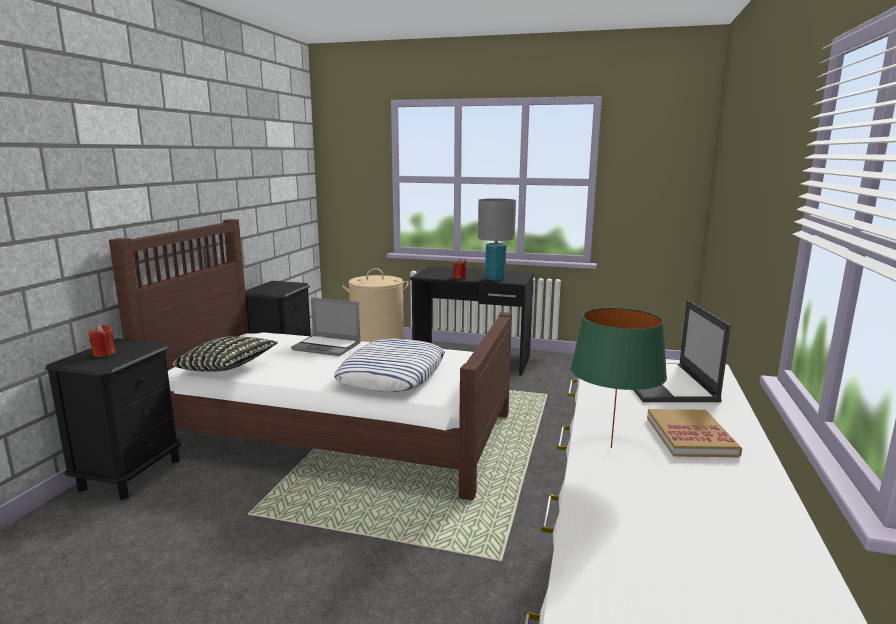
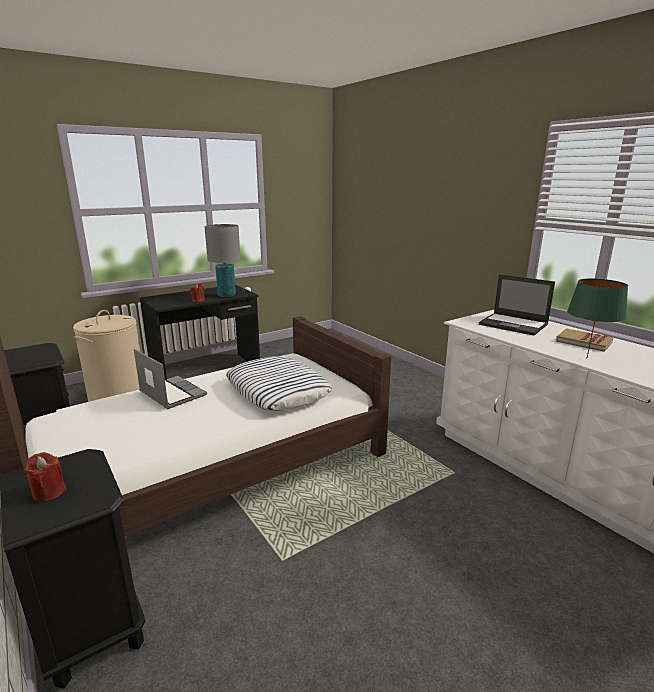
camera: 50 degrees left, 5 degrees up
pillow [172,336,278,372] -> none
laptop [291,297,361,356] -> laptop turned 105 degrees counterclockwise [134,349,207,409]

